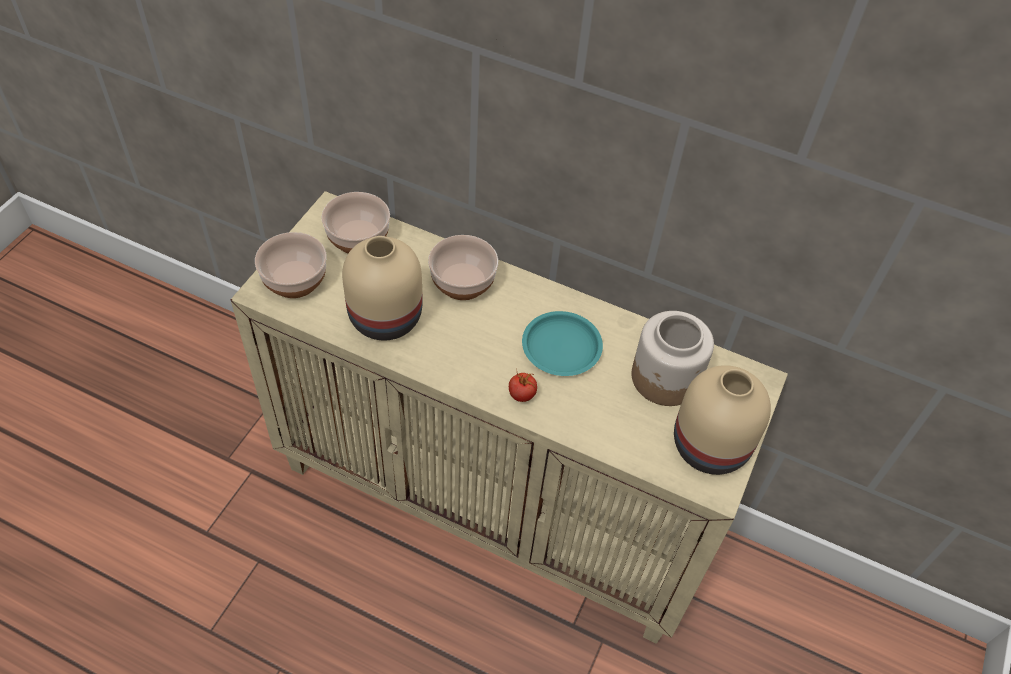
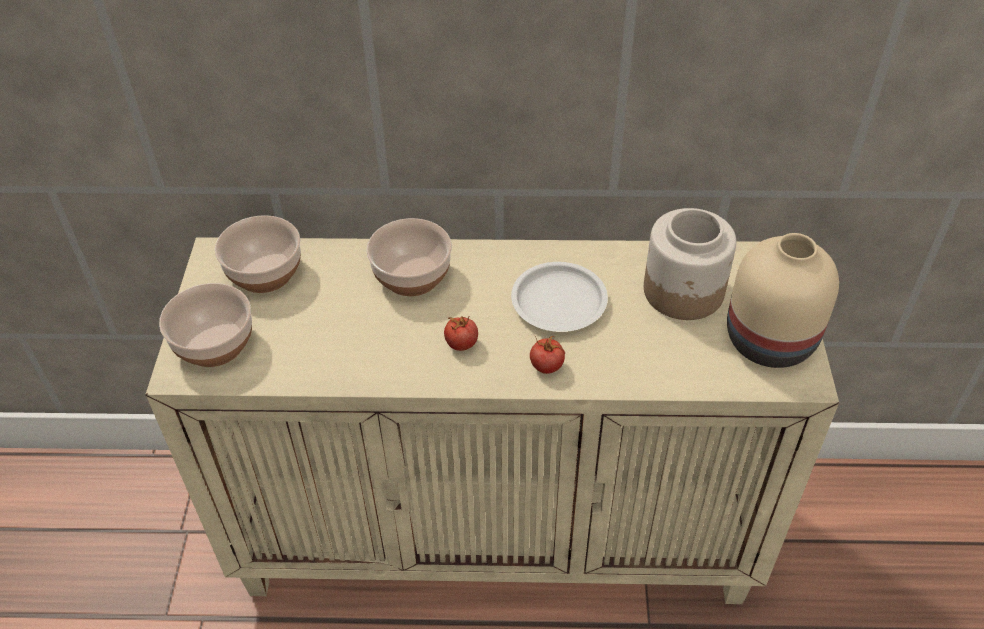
camera: 20 degrees left, 5 degrees down
beige vase [342,236,422,340] -> none
turquoise plate [522,311,603,376] -> white plate [511,262,608,332]
none -> tomato [444,317,478,351]

